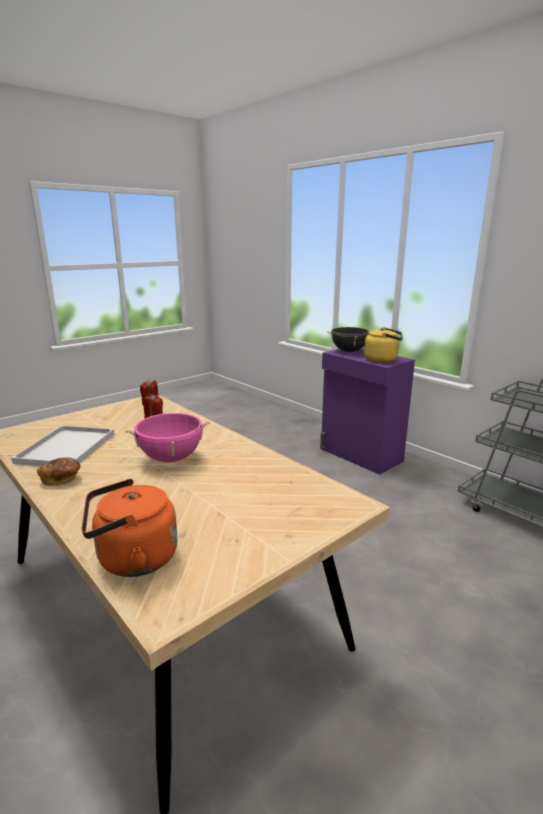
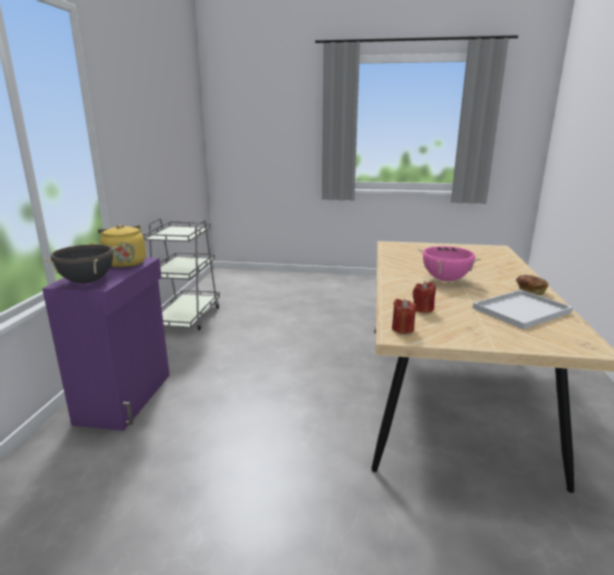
camera: 130 degrees left, 0 degrees up
orange kettle [82,479,178,577] -> none

